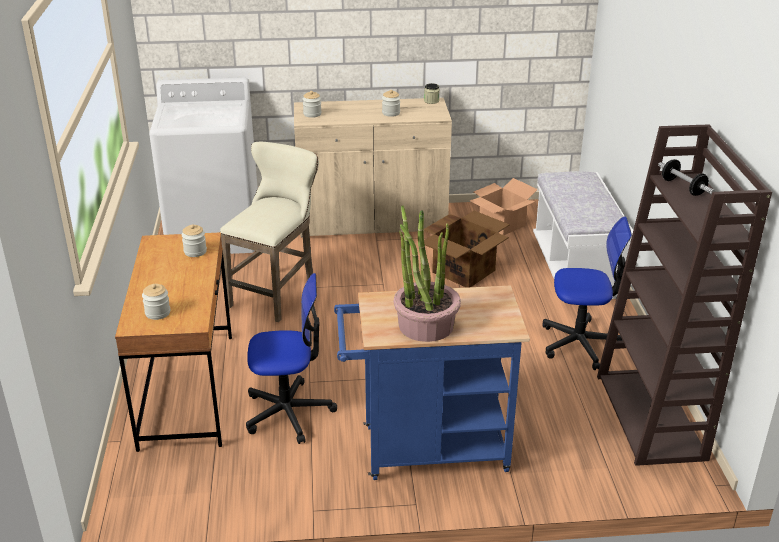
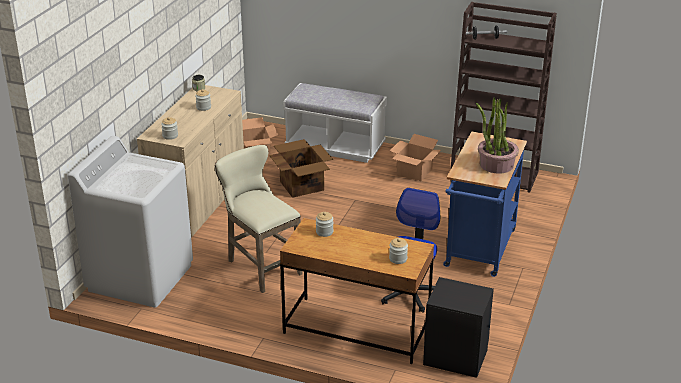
camera: 65 degrees left, 0 degrees up
office chair [542,217,632,370] -> cardboard box [390,134,441,181]
none -> black nightstand [423,277,494,378]

